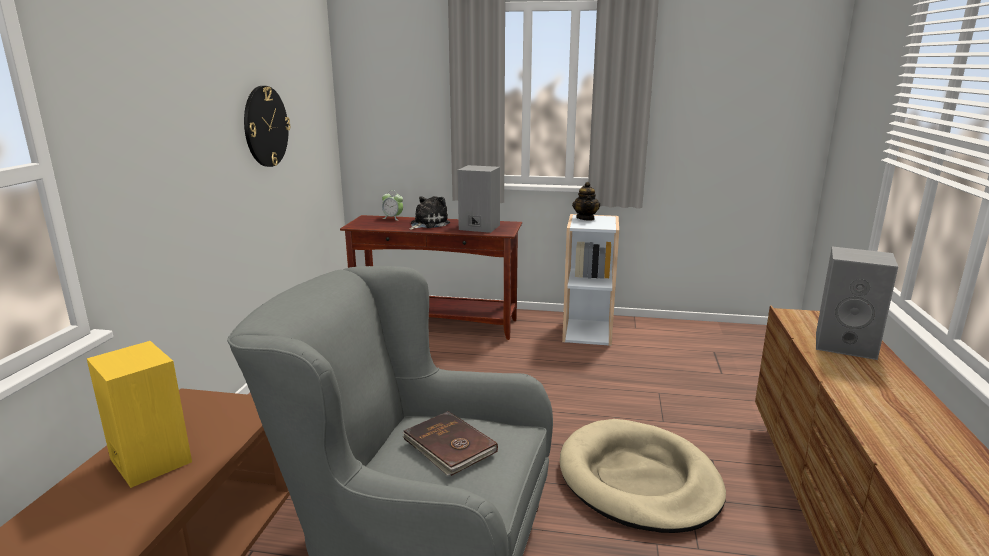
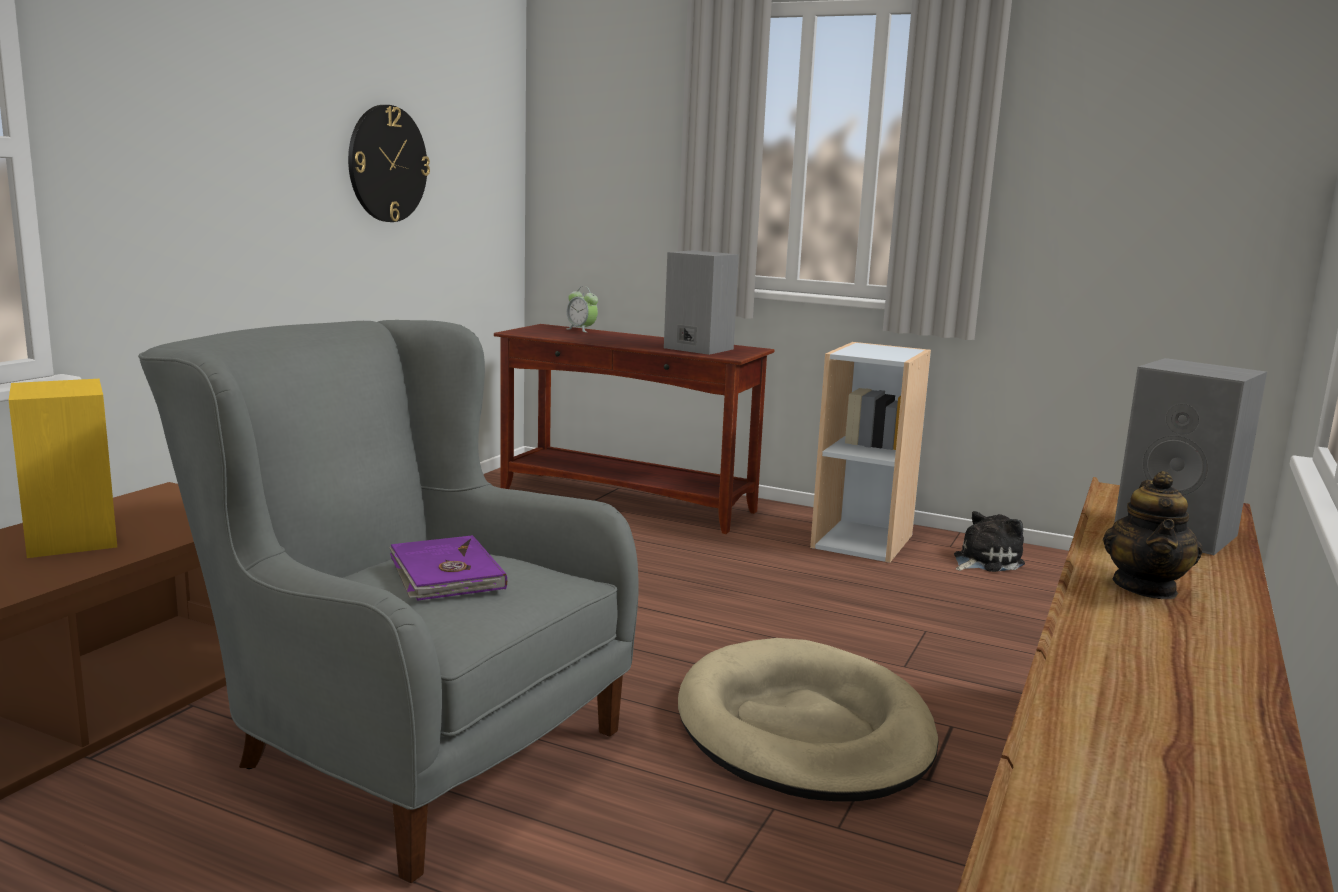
camera: 15 degrees right, 5 degrees down
brown book [403,411,498,476] -> purple book [389,535,507,601]
plush toy [410,196,450,230] -> plush toy moved to [954,511,1025,572]
teapot [572,182,600,221] -> teapot moved to [1103,471,1202,599]

